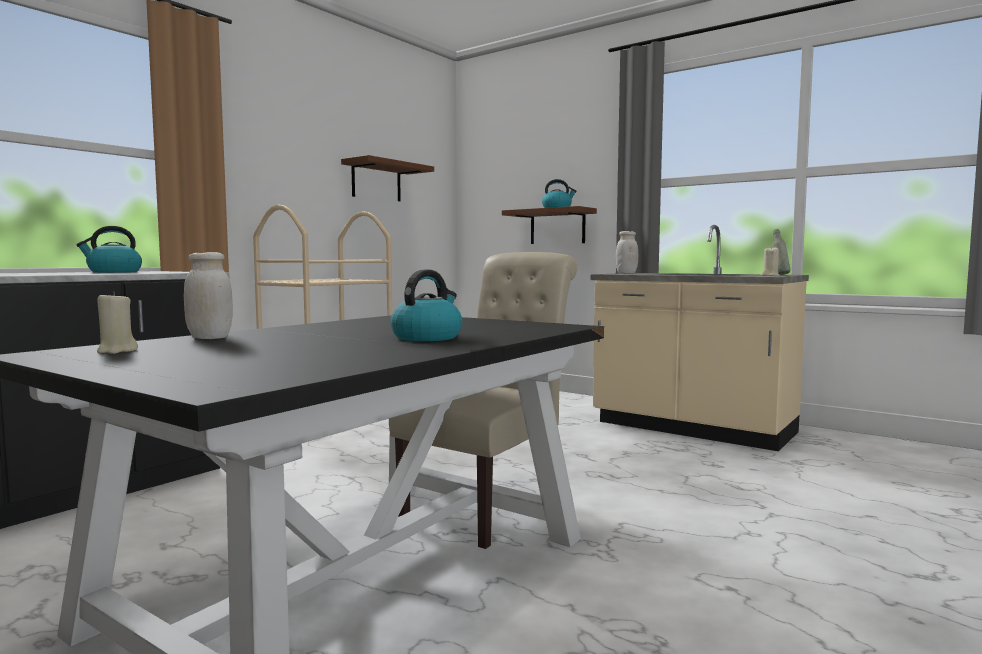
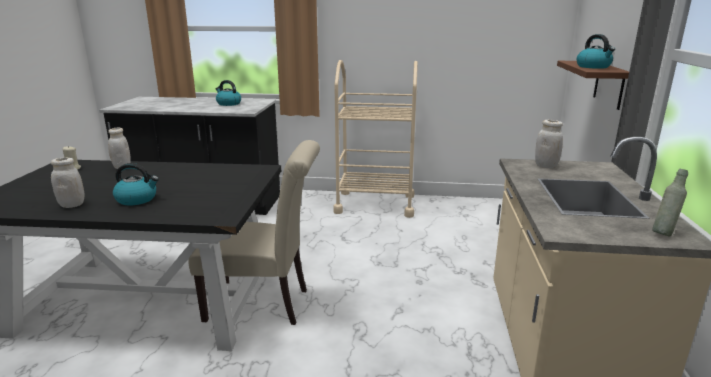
camera: 60 degrees right, 15 degrees up
brown shelf [341,155,434,201] -> none
beige candle [761,246,779,276] -> none
none -> white jar [51,158,85,208]

